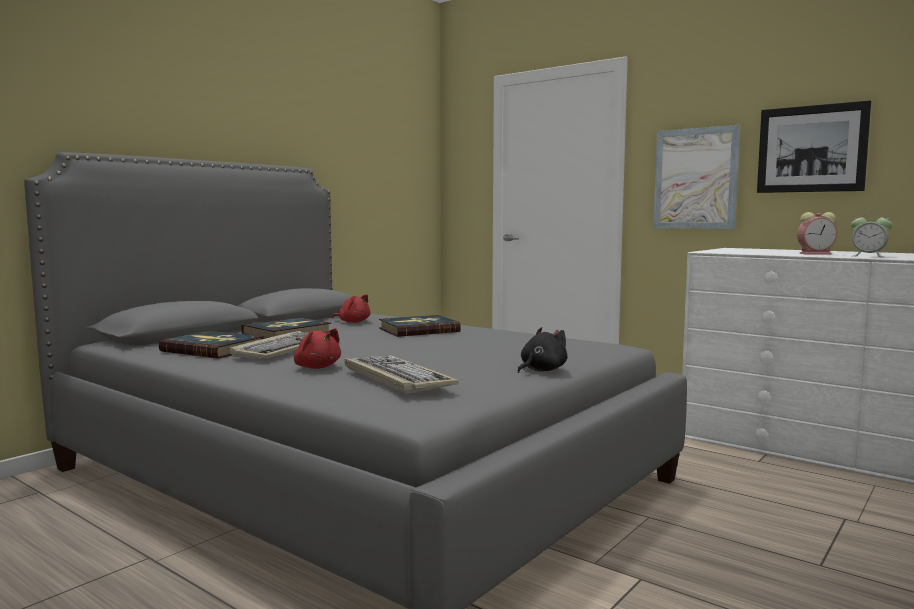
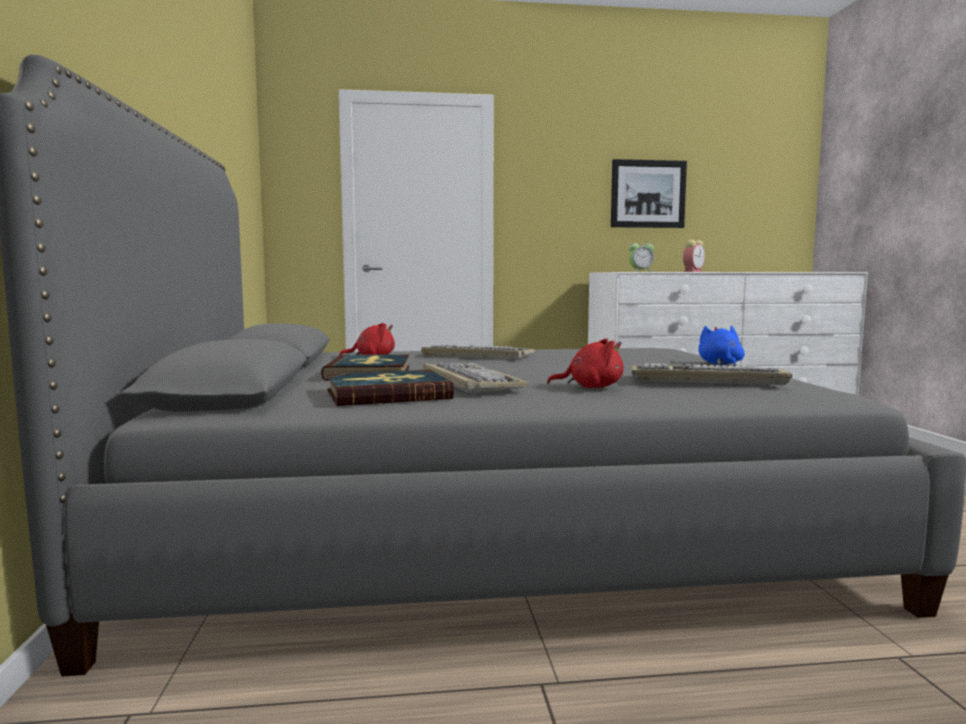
camera: 45 degrees left, 0 degrees up
book [379,315,461,337] -> keyboard [421,344,535,359]
black plush toy [518,327,568,373] -> blue plush toy [698,326,745,366]
picture [653,125,740,229] -> none
alarm clock [851,212,893,257] -> alarm clock moved to [629,239,654,272]

